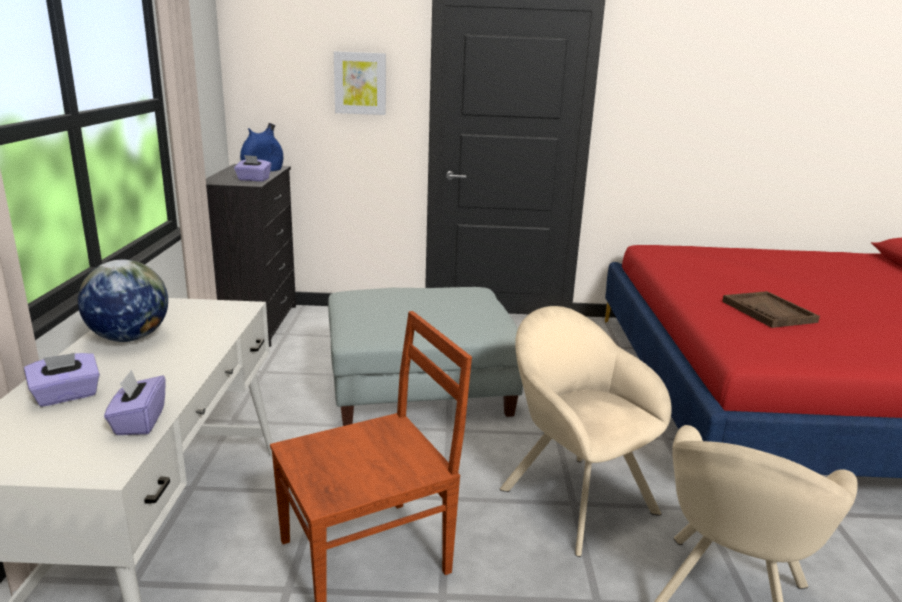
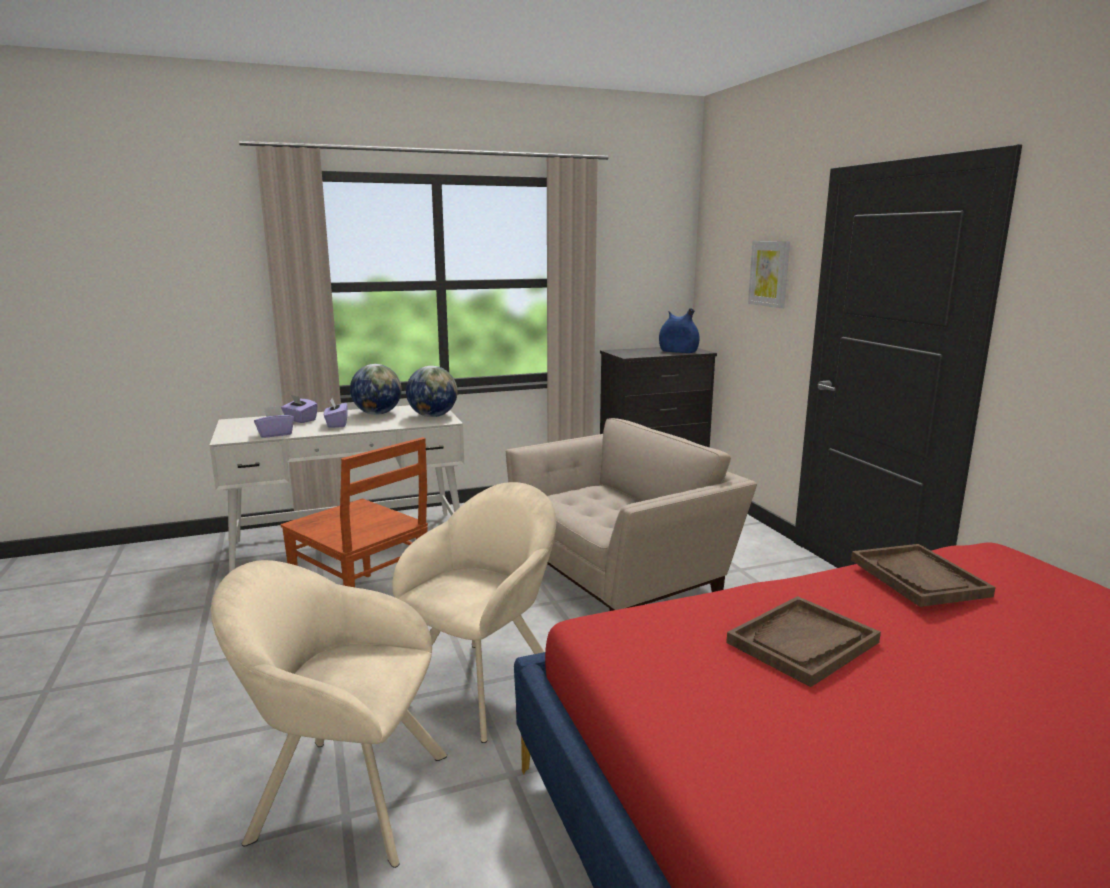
camera: 70 degrees right, 5 degrees down
purple tissue box [234,155,271,182] -> purple tissue box moved to [324,398,348,428]
grey ottoman [328,287,523,426] -> beige armchair [506,418,757,611]
none -> globe [406,366,457,417]
none -> brown tray [851,544,996,607]

